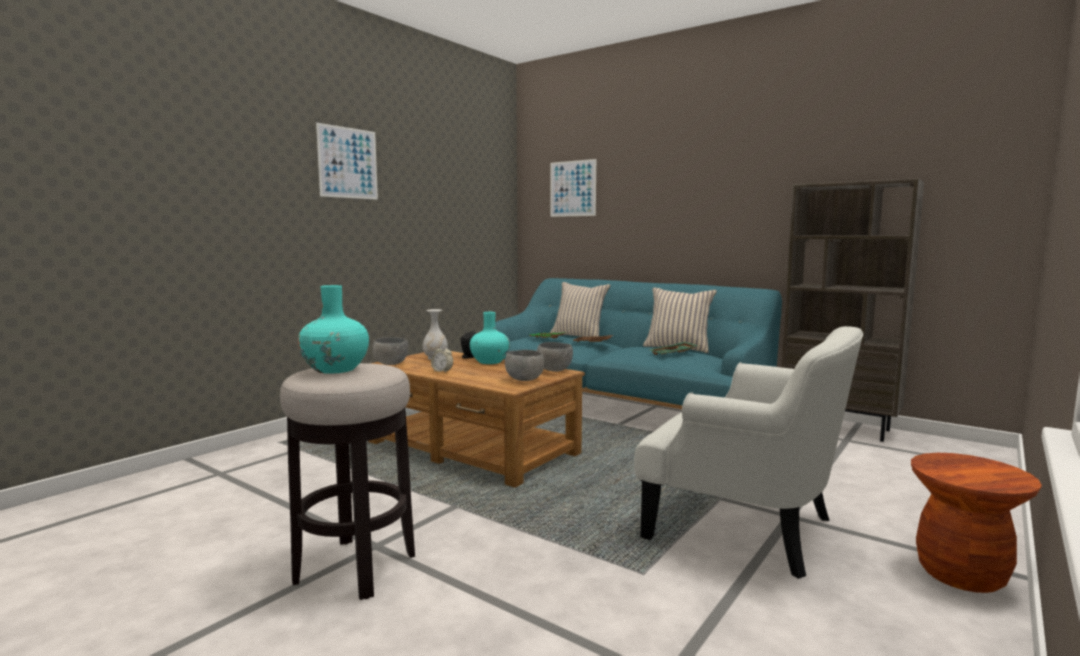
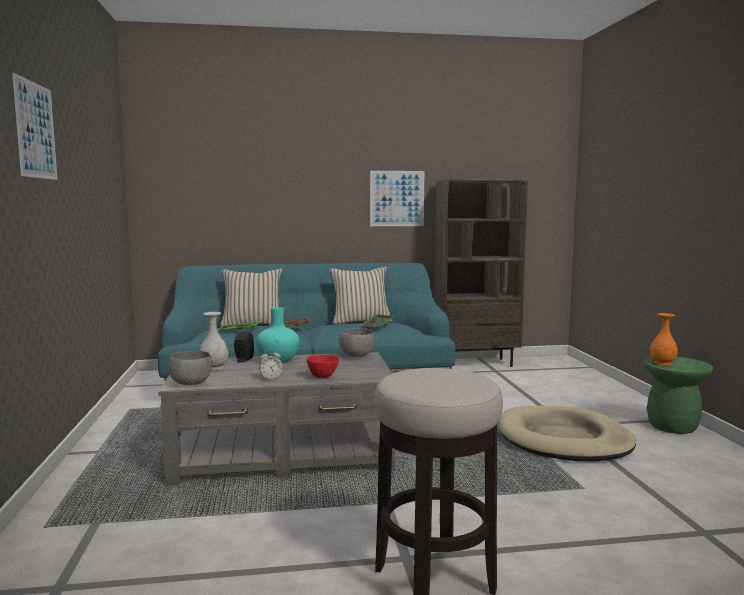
camera: 45 degrees left, 0 degrees up
turquoise vase [298,285,369,374] -> none
brown coffee table [369,351,585,488] -> grey coffee table [158,352,395,485]
grey bowl [505,350,544,381] -> none
picture [550,159,596,217] -> picture moved to [370,171,424,226]
white armchair [634,326,863,579] -> beige dog bed [499,405,636,462]
brown stool [911,453,1042,593] -> green stool [643,357,714,434]
none -> red bowl [306,355,339,379]
none -> orange vase [650,313,678,365]

